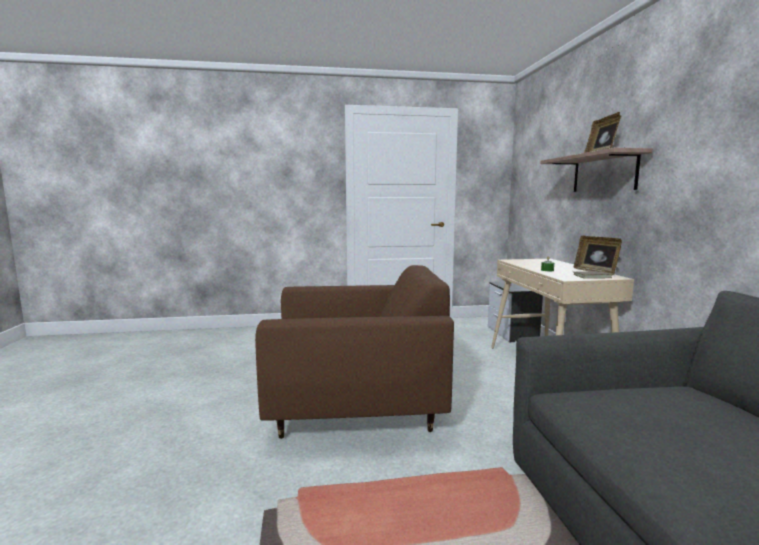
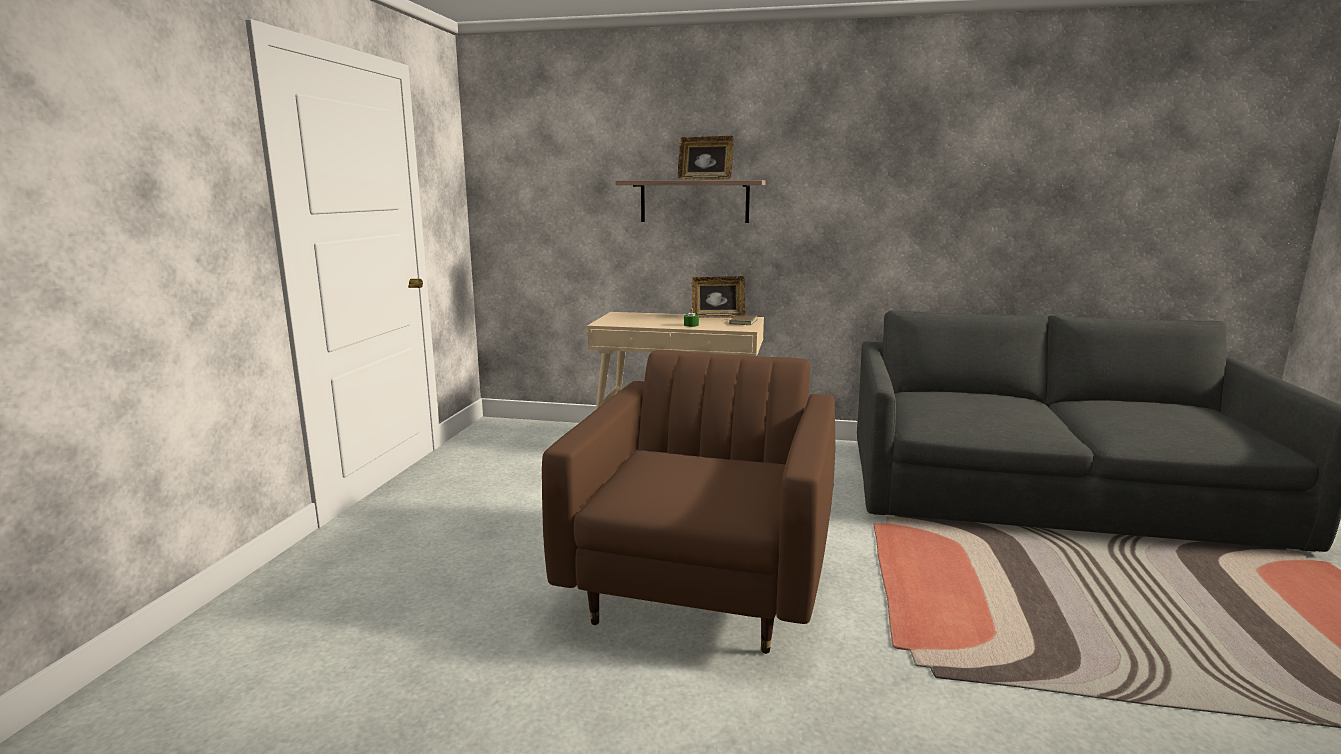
camera: 70 degrees left, 5 degrees up
nightstand [488,282,543,342] -> none

